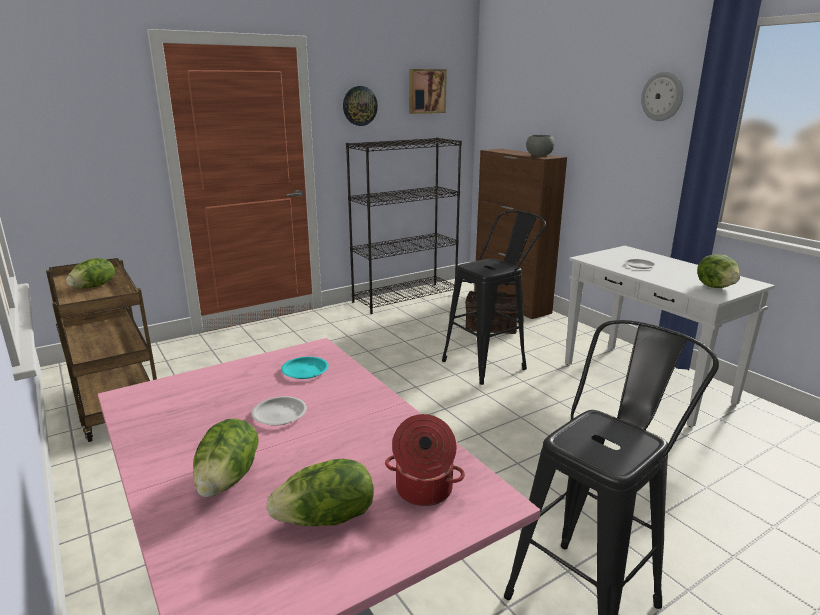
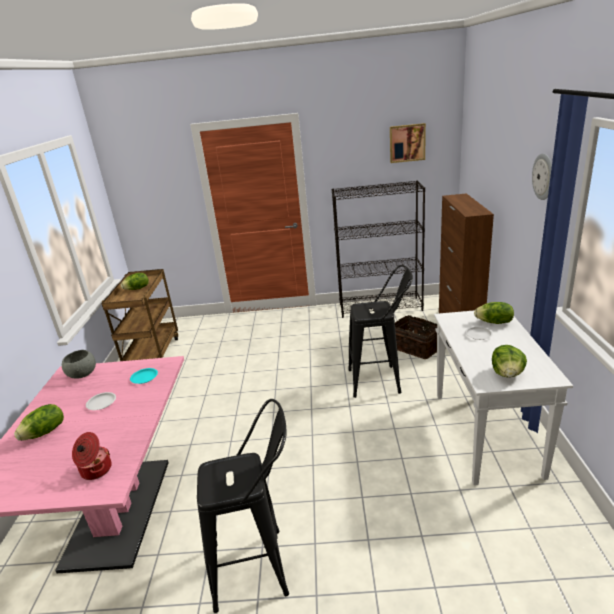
camera: 35 degrees right, 5 degrees up
lettuce [266,459,374,526] -> lettuce moved to [474,302,514,324]
wall clock [343,86,378,126] -> none
grey bowl [526,135,555,156] -> grey bowl moved to [62,350,96,379]

